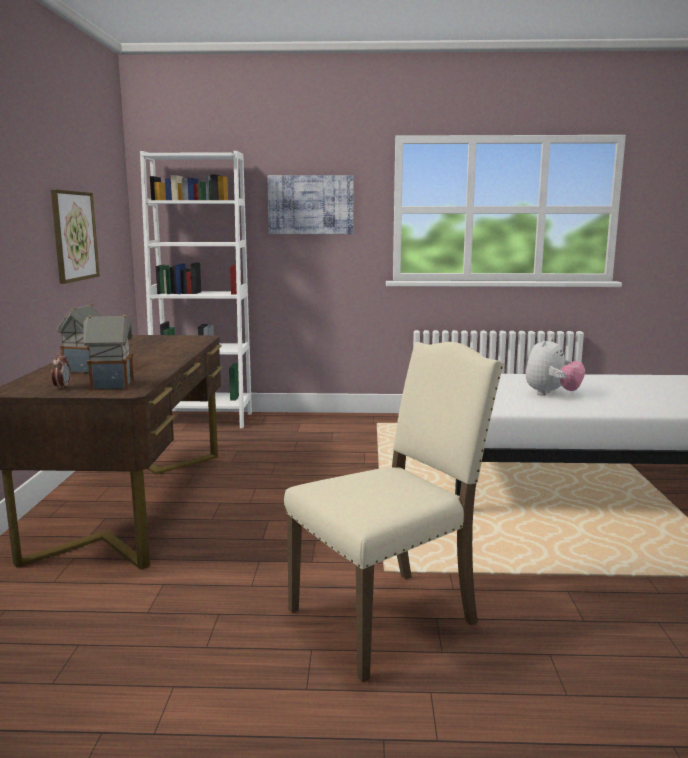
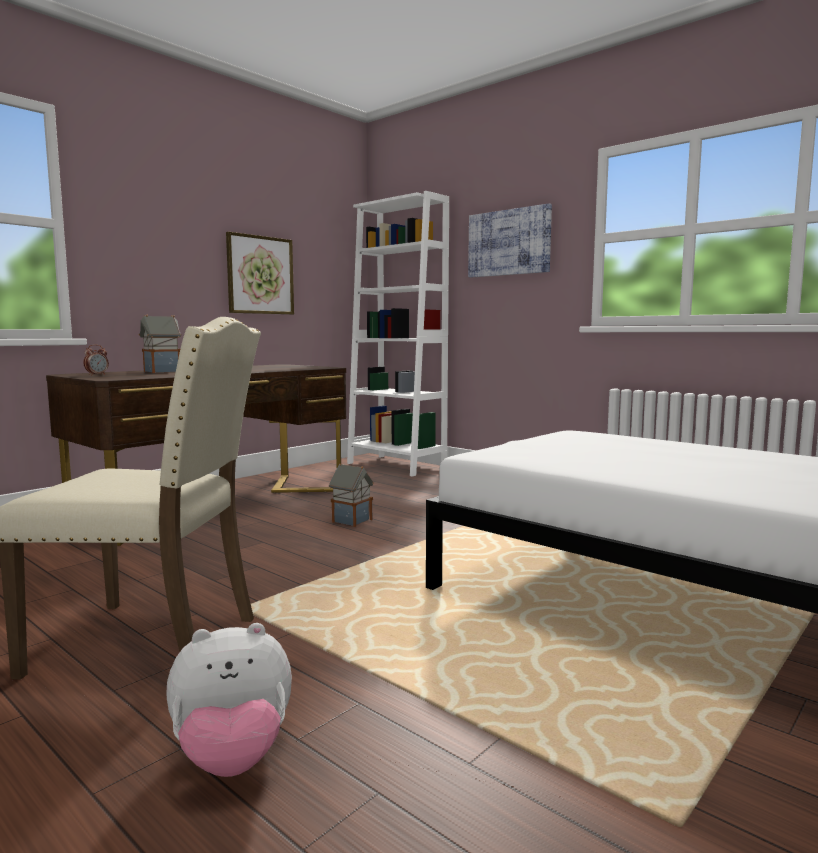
camera: 40 degrees right, 5 degrees down
toy house [83,315,134,390] -> toy house moved to [329,463,373,527]
plush toy [526,337,585,396] -> plush toy moved to [166,623,292,777]

